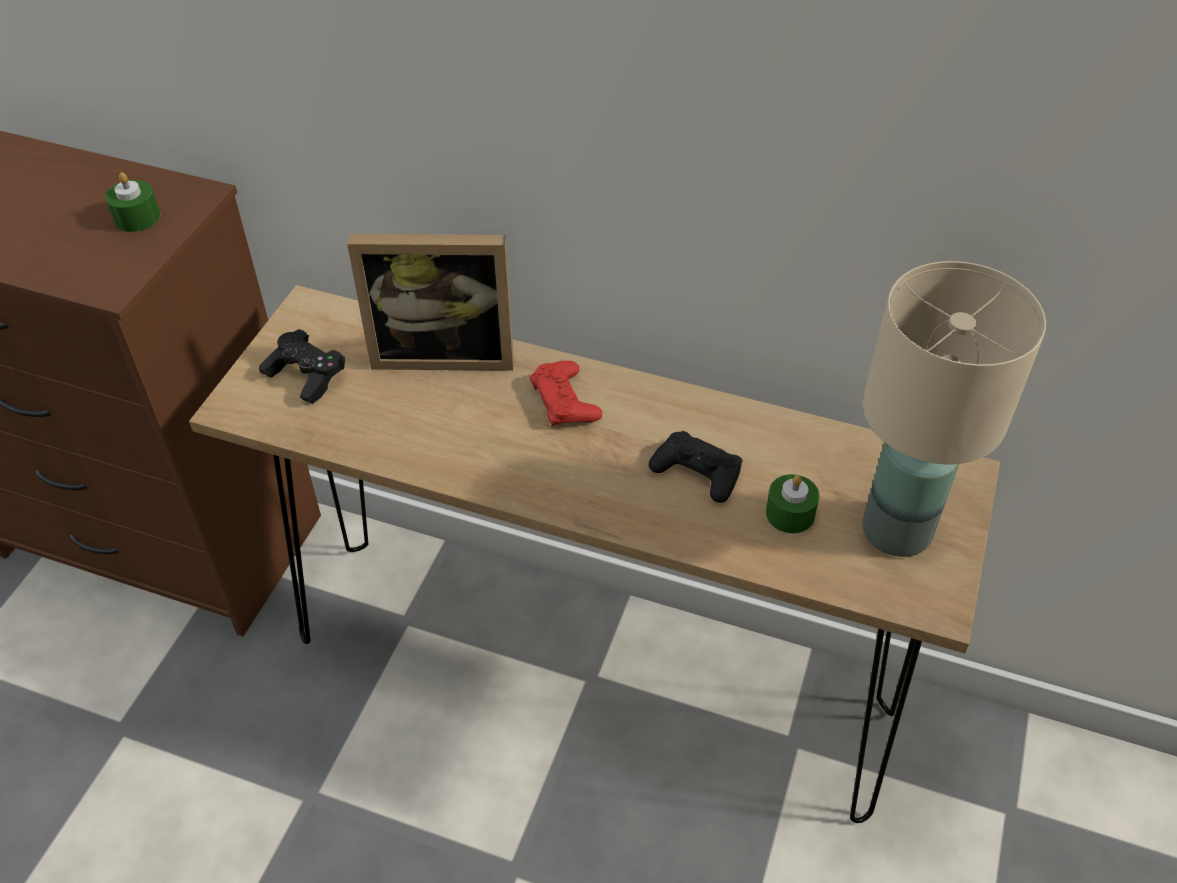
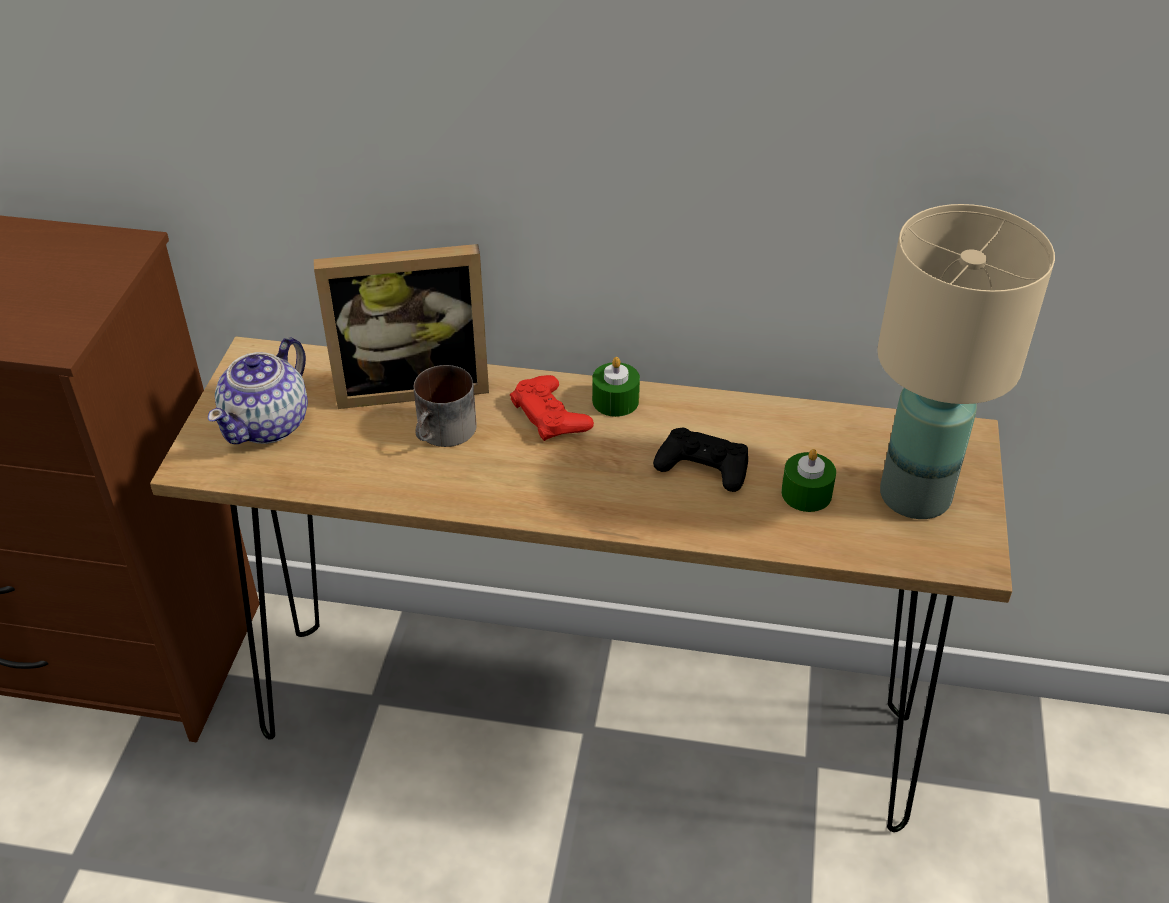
camera: 10 degrees left, 5 degrees down
green candle [105,172,160,232] -> green candle moved to [592,357,640,417]
black game controller [259,329,345,404] -> teapot [208,337,308,444]
none -> mug [414,365,477,447]

